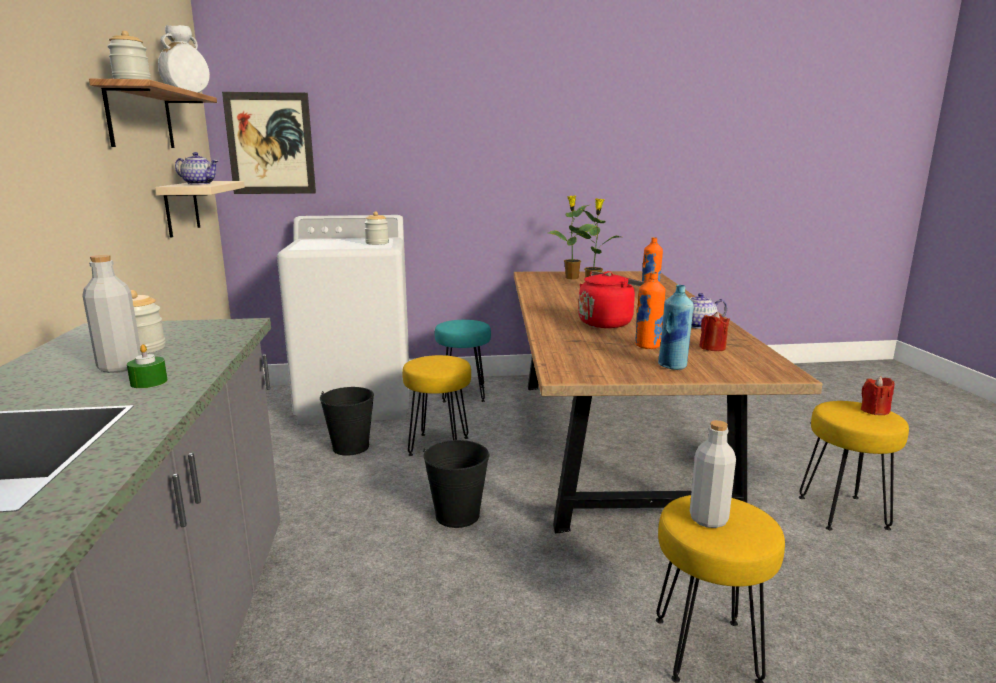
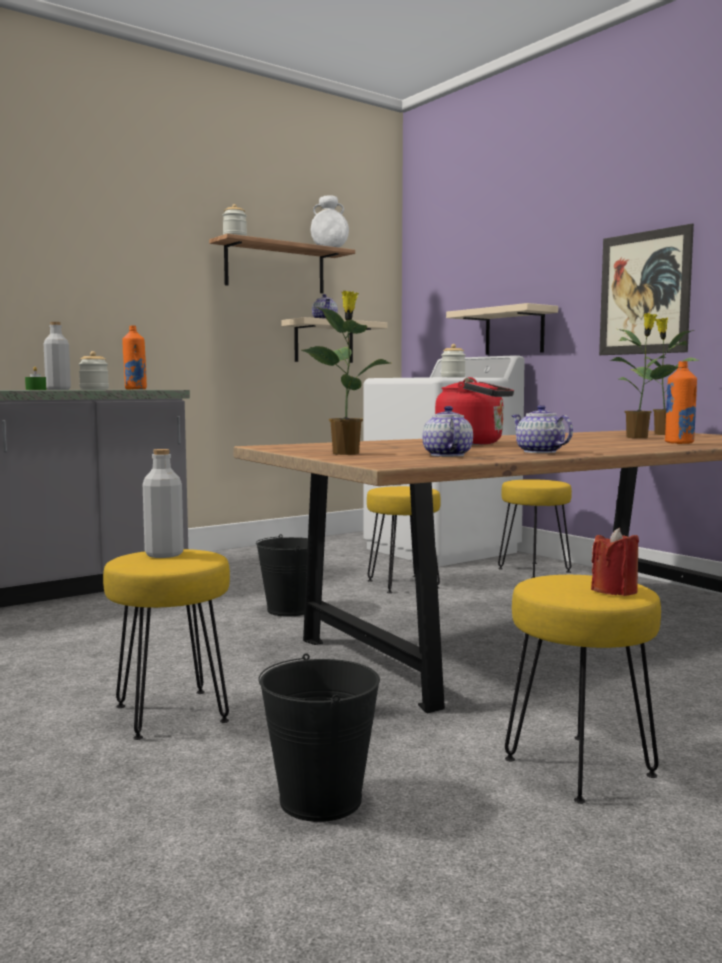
camera: 60 degrees right, 10 degrees down
picture [222,92,316,194] -> picture moved to [599,223,694,355]
black bucket [320,387,374,456] -> black bucket moved to [258,653,380,822]
turquoise stool [435,320,491,402] -> yellow stool [498,479,572,578]
orange bottle [635,272,665,349] -> orange bottle moved to [122,325,147,390]
blue bottle [658,285,694,370] -> potted plant [301,291,390,455]
red candle [699,312,730,351] -> teapot [422,406,473,457]
none -> beige shelf [446,303,558,355]

